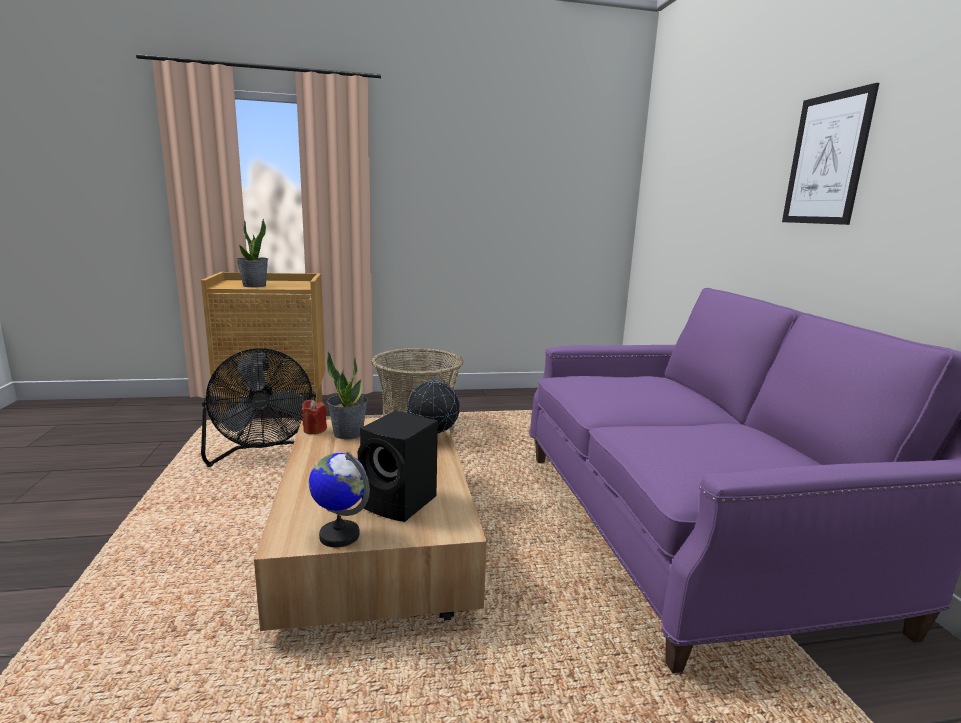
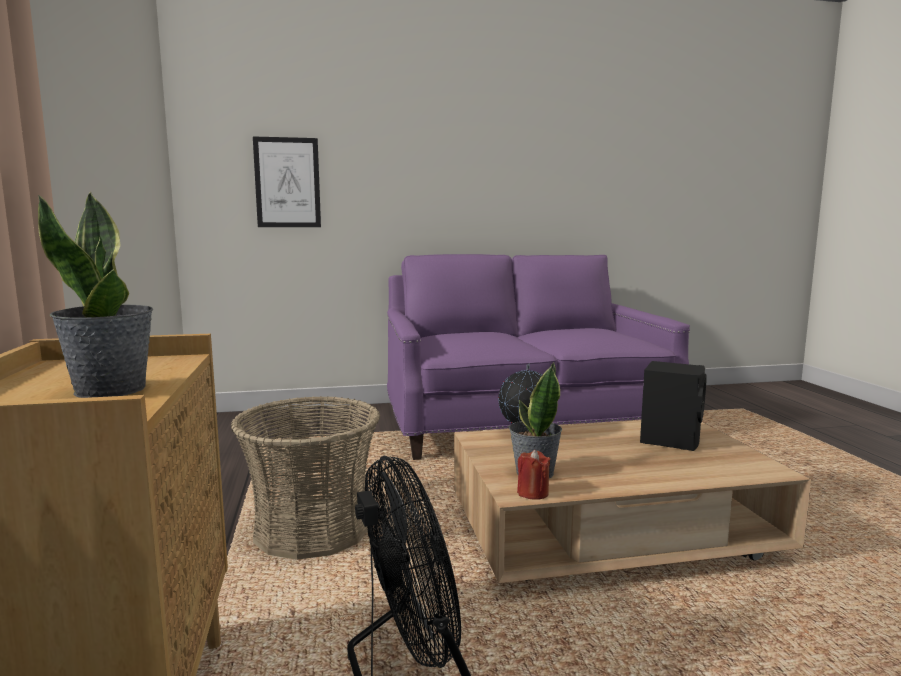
camera: 90 degrees left, 5 degrees down
globe [309,452,370,547] -> none
picture [782,83,879,225] -> picture moved to [253,137,321,227]

